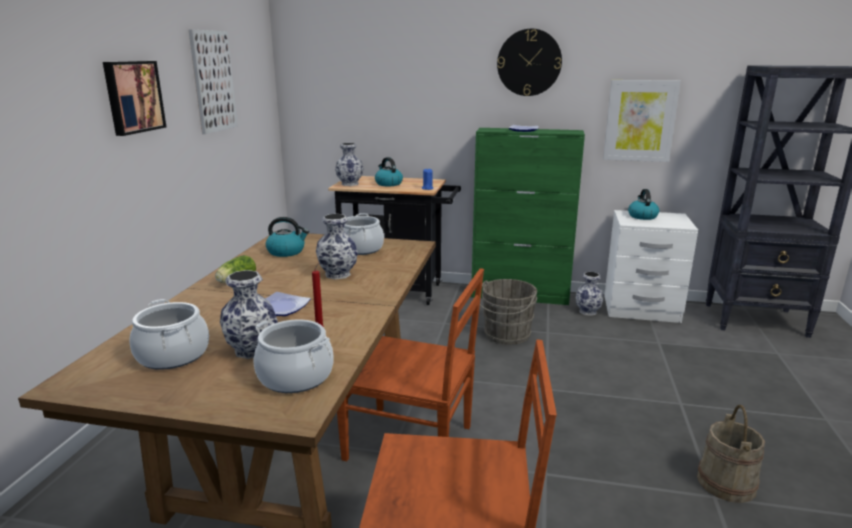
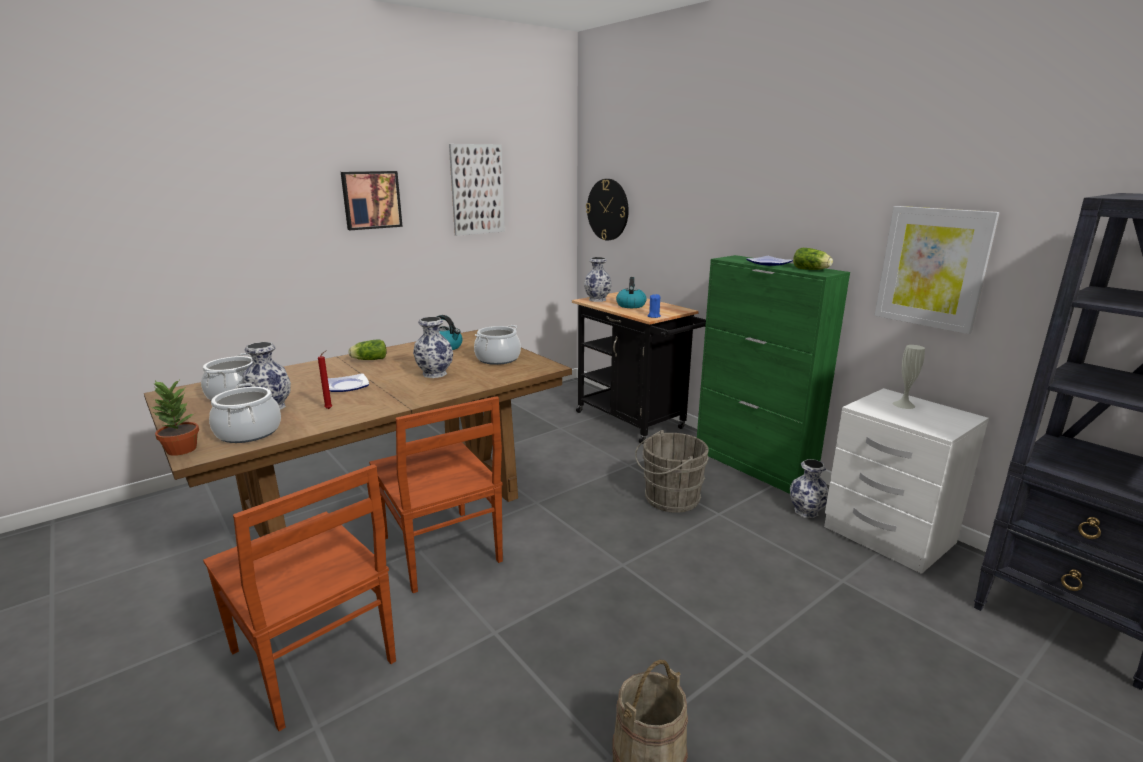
camera: 40 degrees right, 0 degrees up
wall clock [497,29,562,96] -> wall clock moved to [586,179,629,240]
kettle [628,189,659,220] -> white vase [893,345,925,409]
none -> potted plant [151,381,199,456]
none -> lettuce [793,248,833,270]

